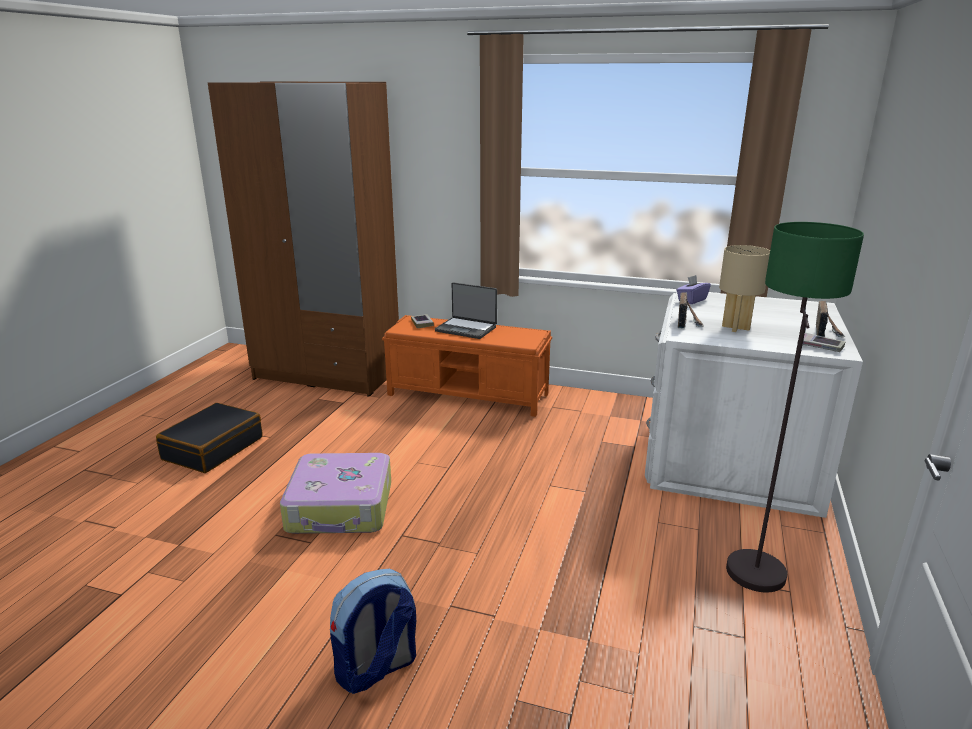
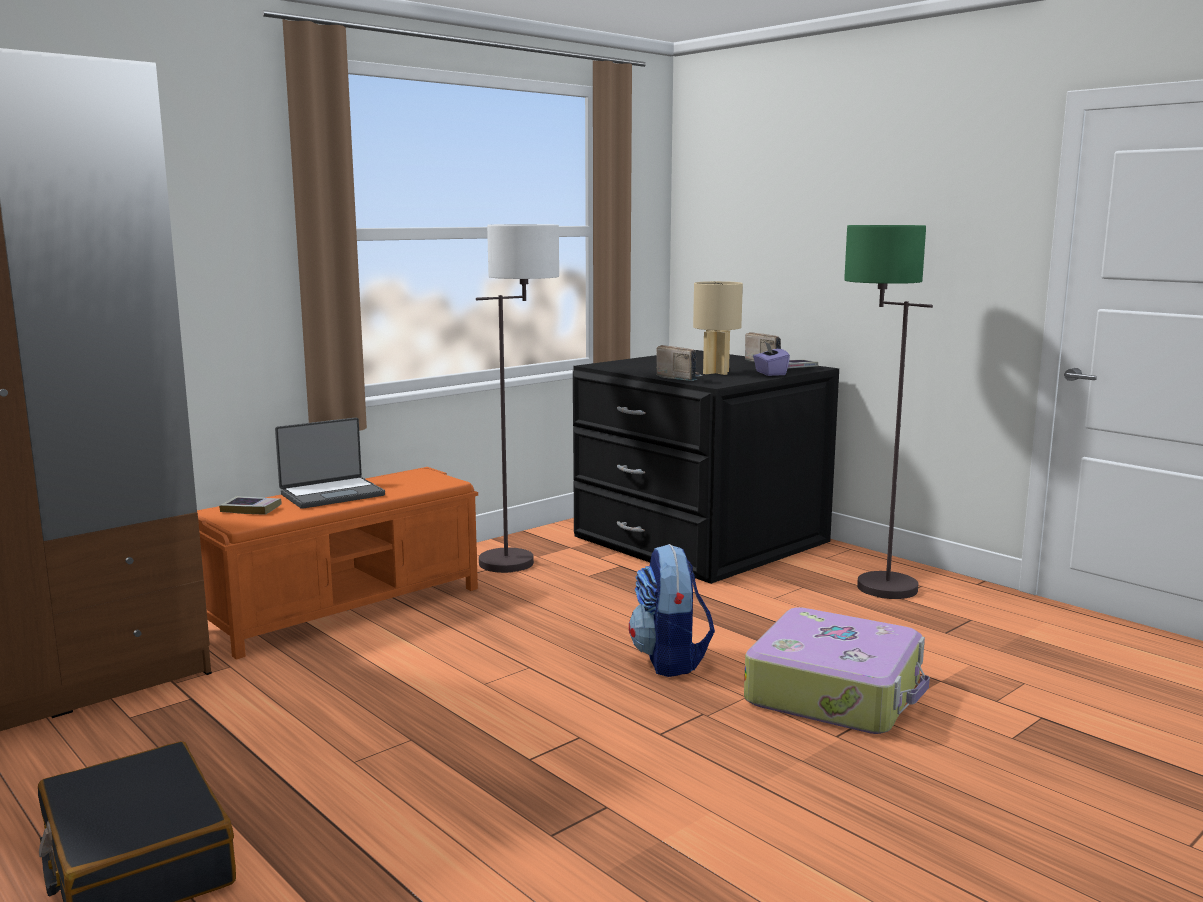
camera: 60 degrees left, 10 degrees down
suitcase [280,453,391,534] -> suitcase moved to [744,607,930,734]
backpack [330,569,416,694] -> backpack moved to [629,544,715,677]
white dresser [645,292,863,518] -> black dresser [573,350,839,584]
purple tissue box [676,275,711,304] -> purple tissue box moved to [753,342,790,376]
none -> white floor lamp [476,224,559,573]

